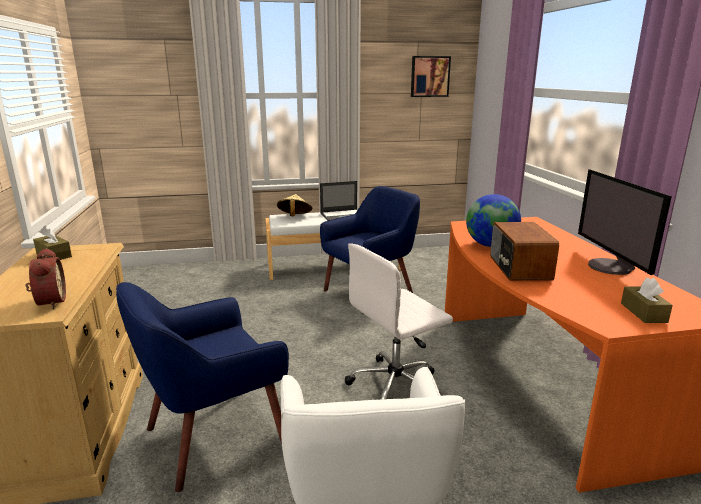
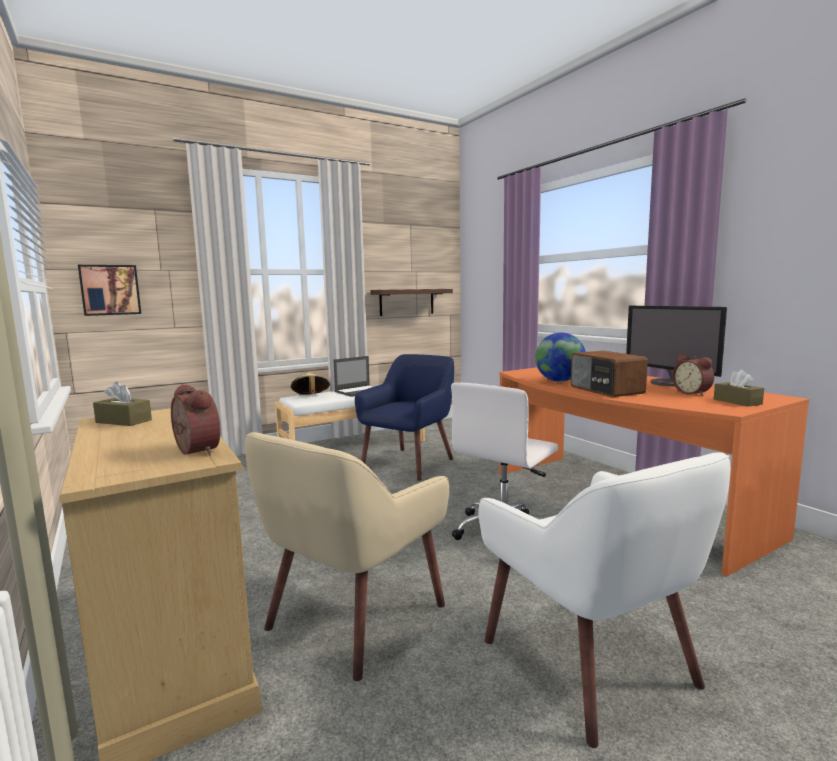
camera: 20 degrees left, 10 degrees down
blue armchair [116,282,289,492] -> beige armchair [245,432,449,681]
picture [411,56,451,97] -> picture moved to [78,265,141,316]
none -> shelf [371,289,453,316]
none -> alarm clock [672,355,714,396]

